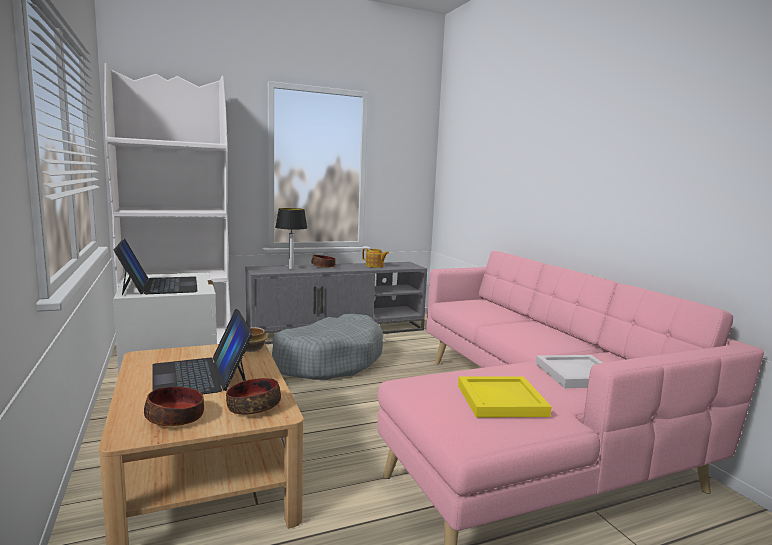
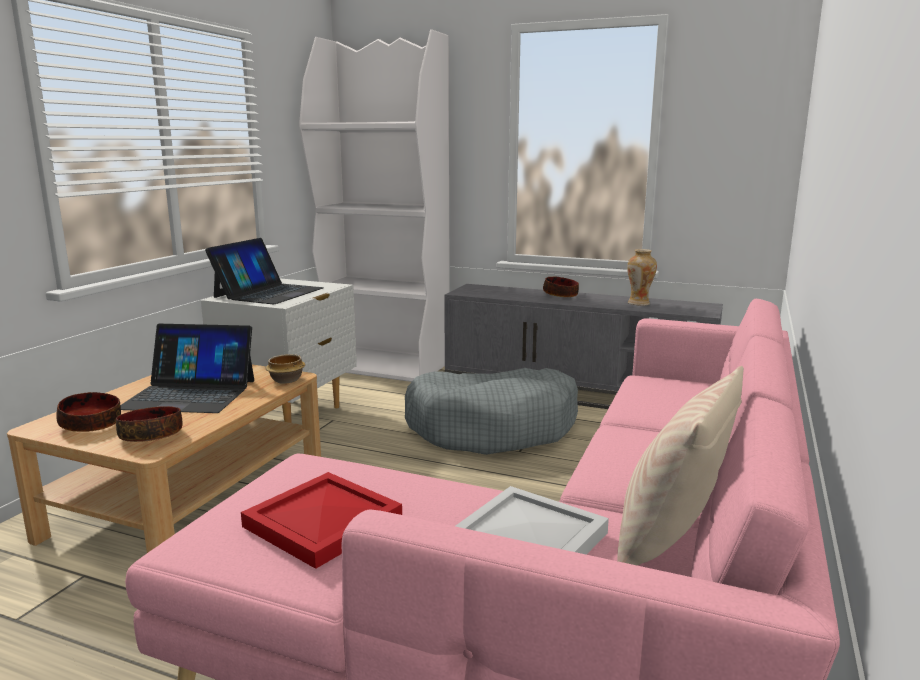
camera: 45 degrees right, 5 degrees up
laptop [152,309,253,394] -> laptop turned 105 degrees counterclockwise [120,324,254,413]
table lamp [275,208,307,269] -> none
teapot [362,248,389,268] -> vase [627,249,657,306]
yellow tray [458,376,552,418] -> red tray [241,472,402,569]
none -> beige pillow [617,366,744,565]

